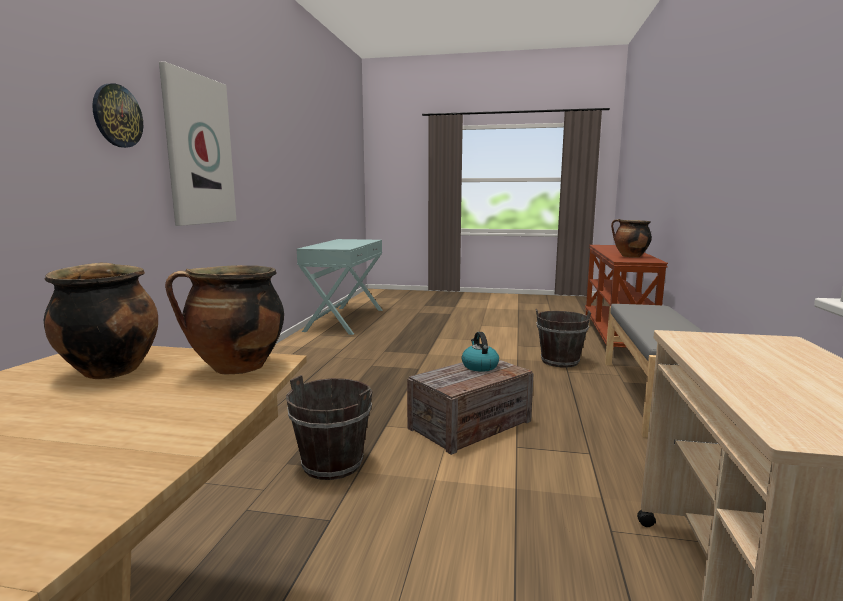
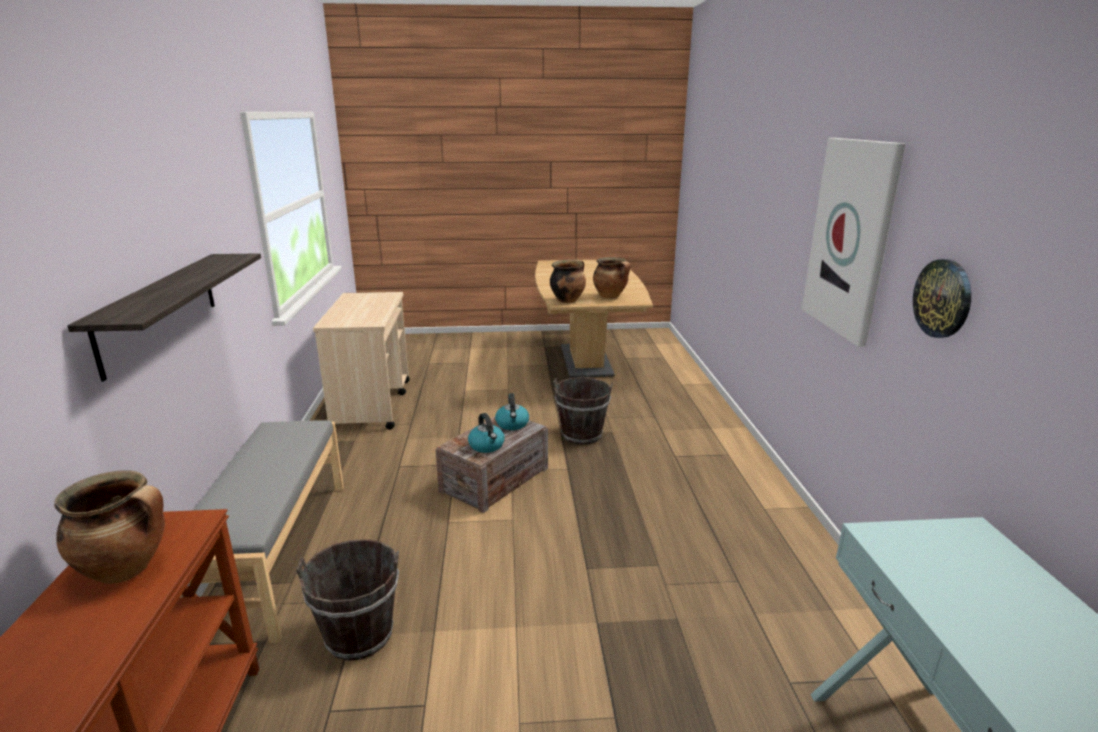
camera: 165 degrees right, 10 degrees up
wall clock [92,84,143,148] -> wall clock moved to [913,259,971,338]
none -> shelf [67,253,261,381]
none -> kettle [495,393,529,430]

